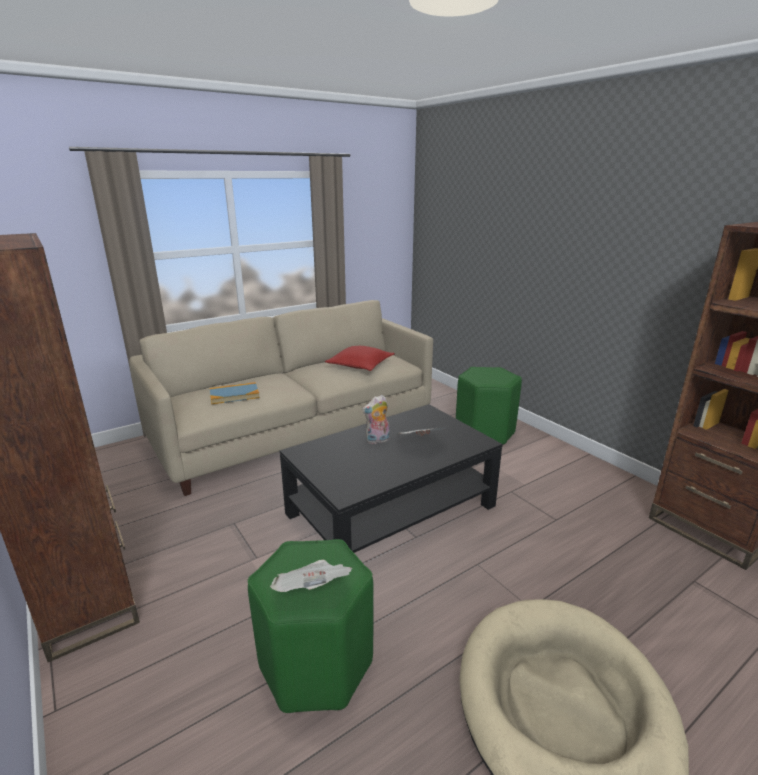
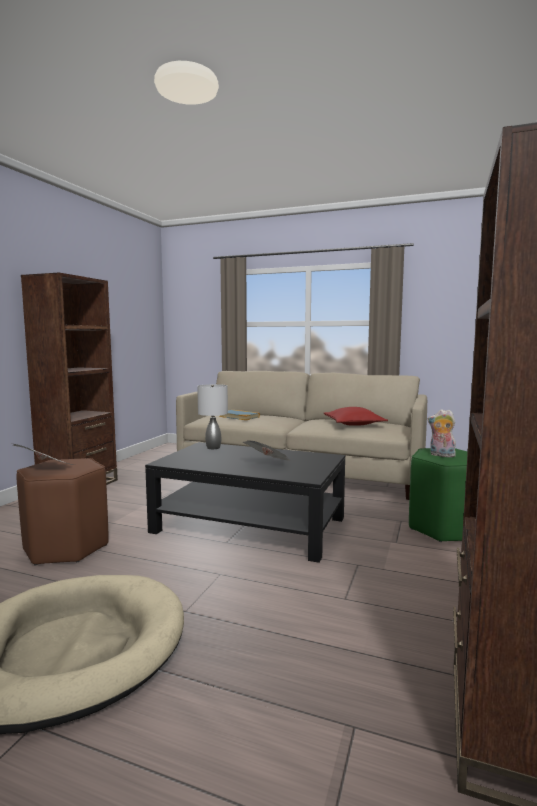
camera: 55 degrees right, 15 degrees down
green stool [248,539,374,713] -> brown stool [16,458,109,565]
plush toy [362,395,390,444] -> plush toy moved to [428,409,457,458]
none -> grey table lamp [197,384,228,449]

